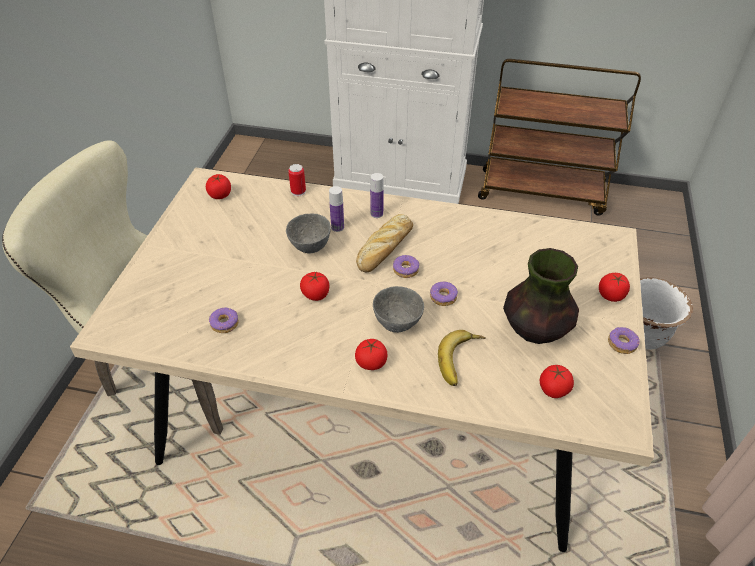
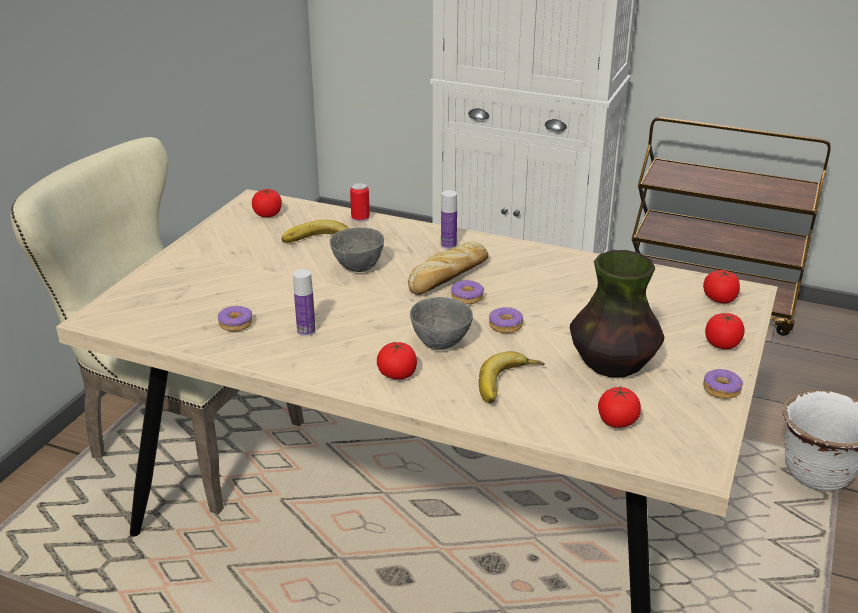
camera: 10 degrees right, 15 degrees down
tomato [300,272,329,301] -> tomato moved to [703,269,740,303]
bottle [329,186,344,232] -> bottle moved to [293,269,316,336]
none -> banana [282,220,349,243]

